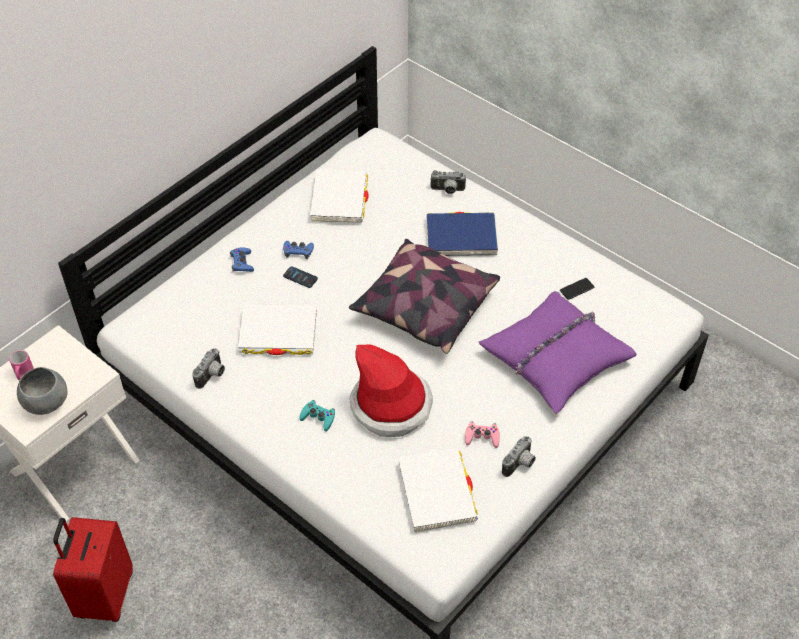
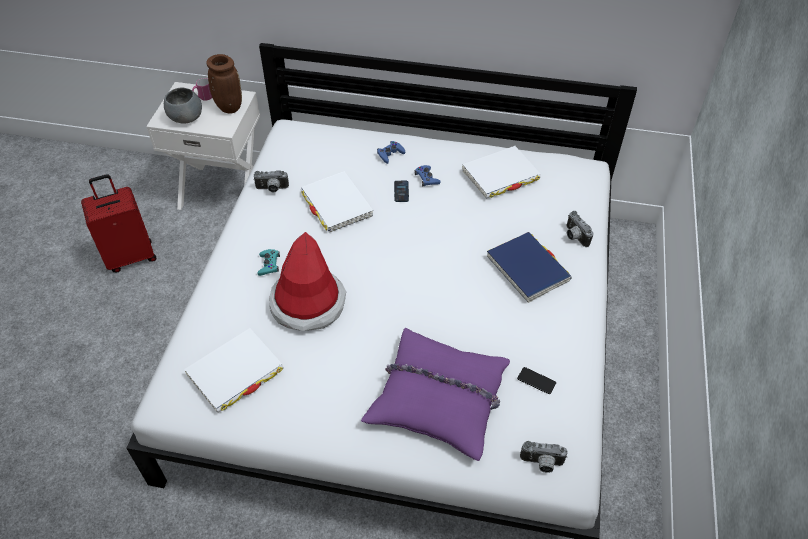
camera: 60 degrees right, 0 degrees up
pillow [349,239,500,354] -> none
pink game controller [465,422,500,448] -> none
camera [502,436,536,477] -> camera moved to [520,441,568,473]
none -> brown vase [206,54,242,114]

